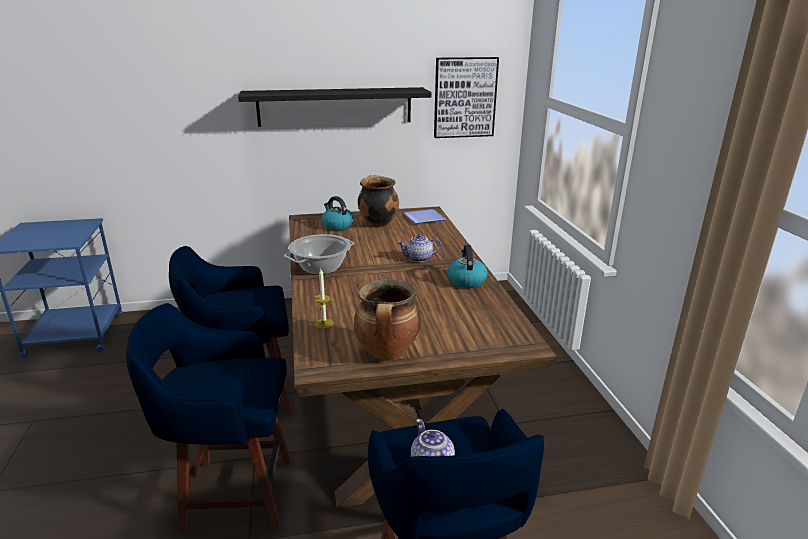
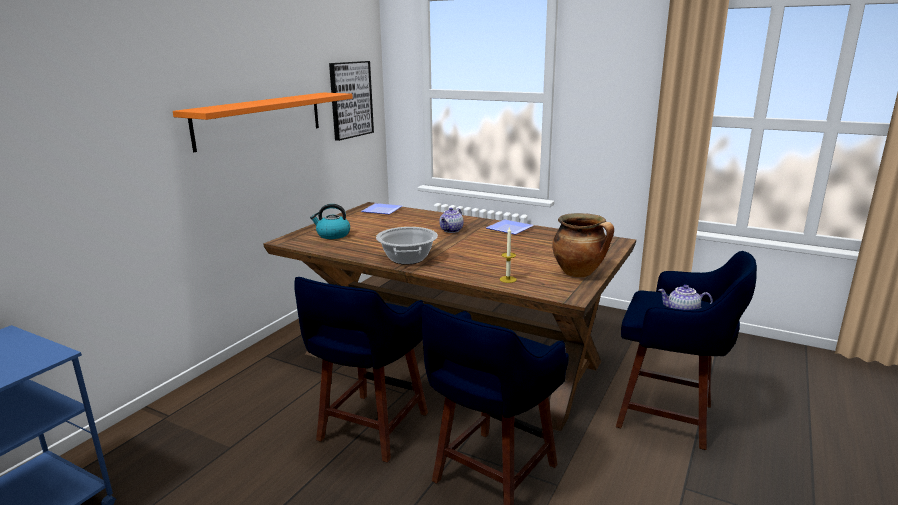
camera: 50 degrees left, 5 degrees down
black shelf [238,87,432,127] -> orange shelf [173,92,353,152]
cooking pot [358,175,399,227] -> none
kettle [447,245,487,288] -> plate [486,219,534,235]

